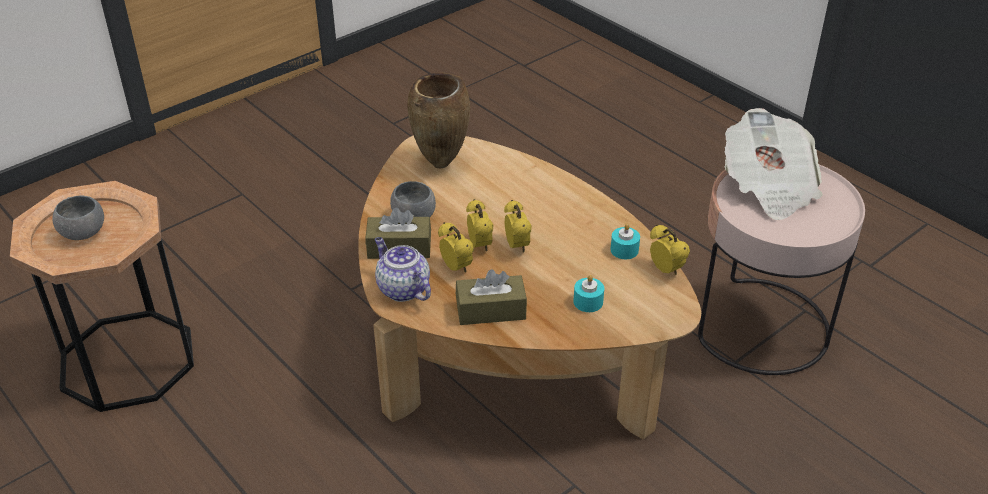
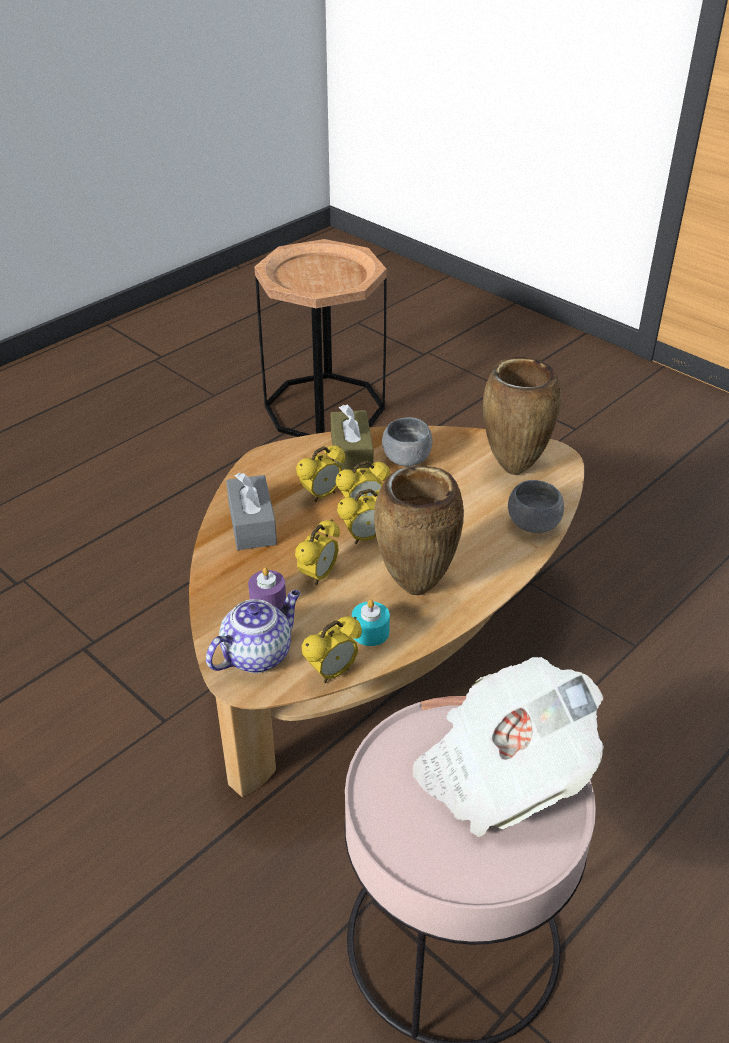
camera: 85 degrees right, 0 degrees up
grey bowl [52,195,104,240] -> grey bowl moved to [508,480,564,533]
teapot [375,237,431,302] -> teapot moved to [206,590,300,673]
brown tissue box [456,269,527,325] -> grey tissue box [226,473,277,550]
turquoise candle [573,275,604,312] -> purple candle [248,567,286,609]
none -> alarm clock [295,519,340,585]
none -> brown vase [374,466,464,595]

